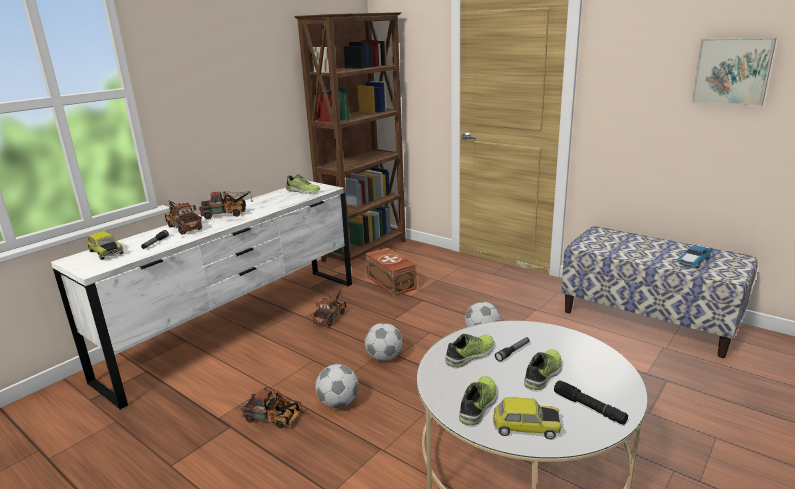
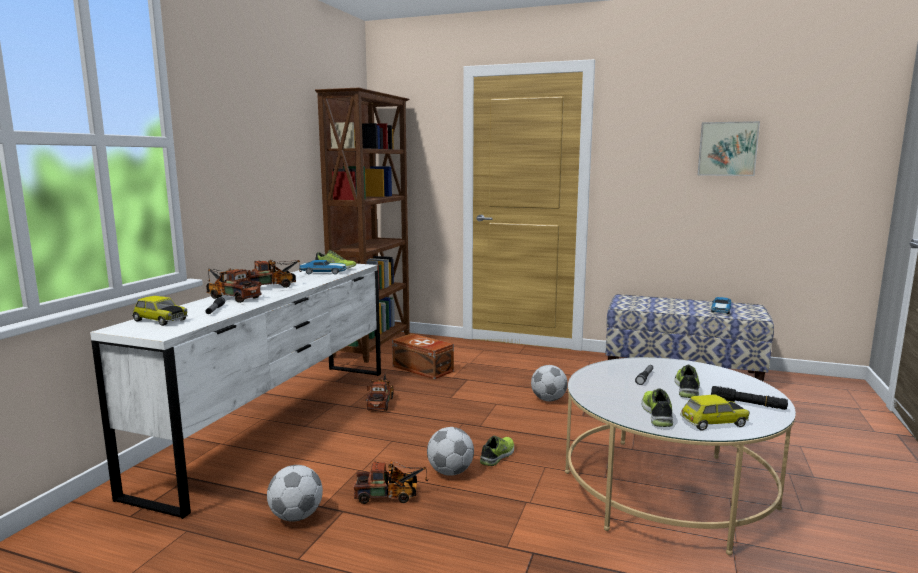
camera: 20 degrees left, 10 degrees down
football [365,323,402,361] -> football moved to [267,465,323,522]
shoe [445,334,494,367] -> shoe moved to [480,436,514,466]
none -> toy car [299,260,347,274]

